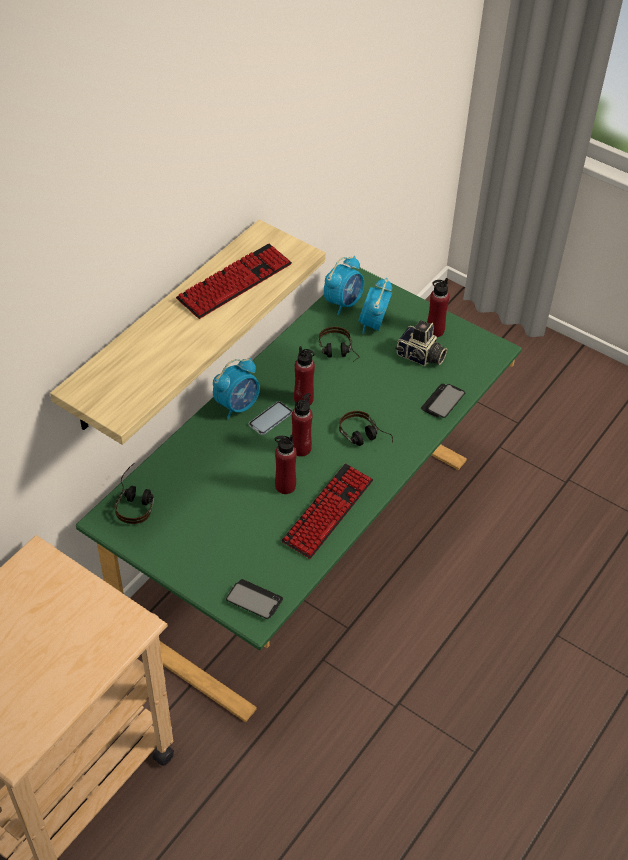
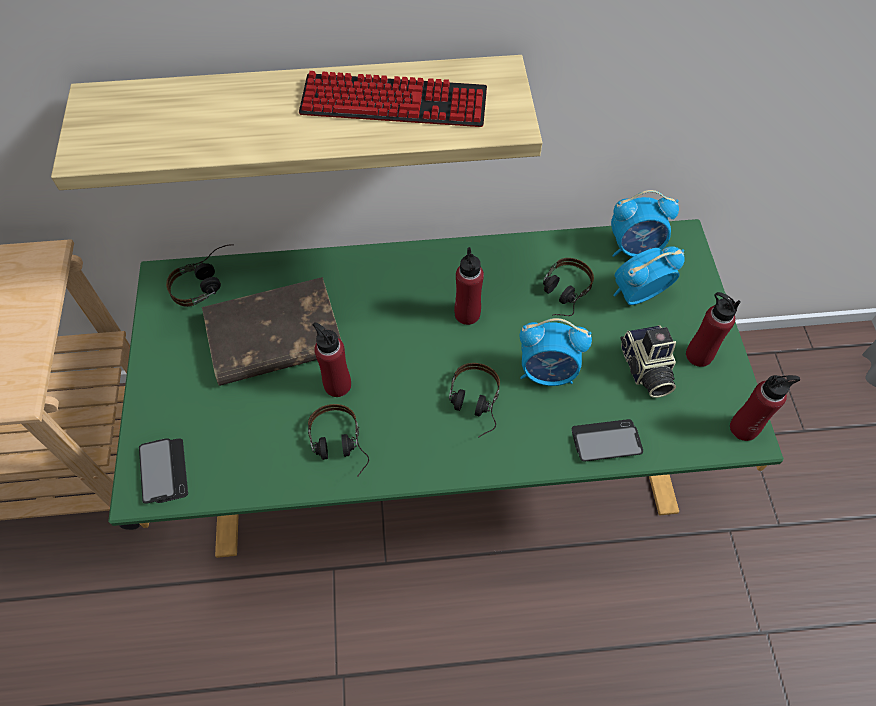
camera: 50 degrees right, 10 degrees up
alarm clock [213,358,260,419] -> alarm clock moved to [519,318,592,386]
phone [249,401,292,435] -> none
keyboard [281,464,373,559] -> headphones [308,404,369,477]
red bottle [292,393,313,456] -> red bottle moved to [730,375,800,441]
none -> brown book [202,277,342,386]

